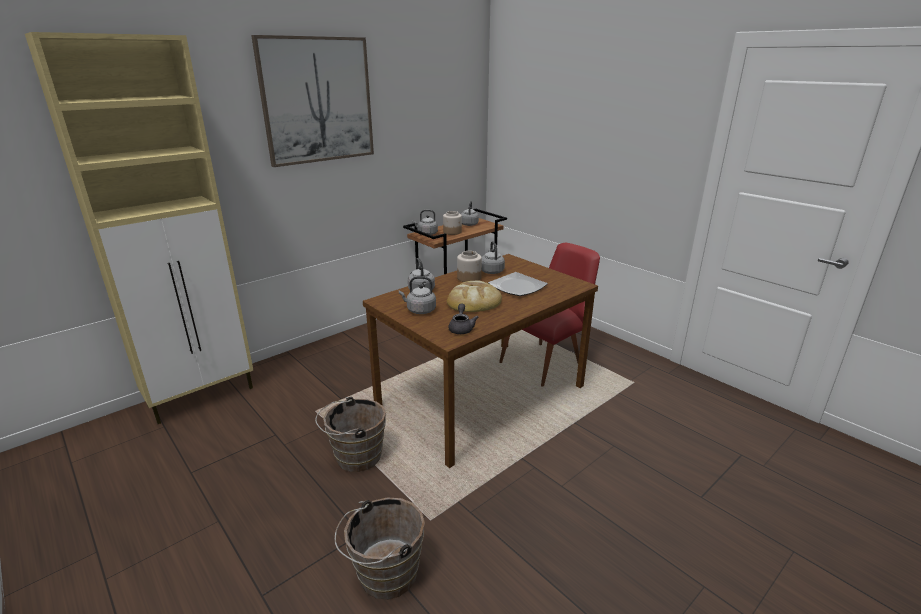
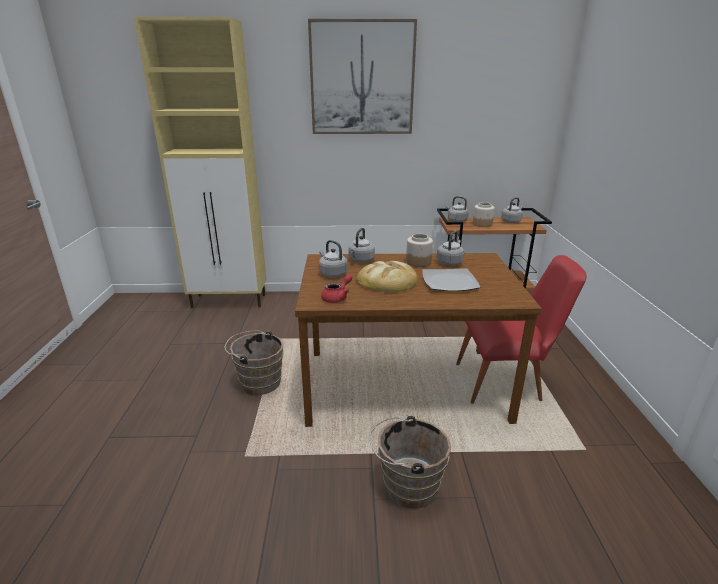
camera: 40 degrees right, 0 degrees up
brown bucket [335,497,425,600] -> brown bucket moved to [369,414,451,509]
grey teapot [448,303,478,334] -> red teapot [321,275,352,303]

